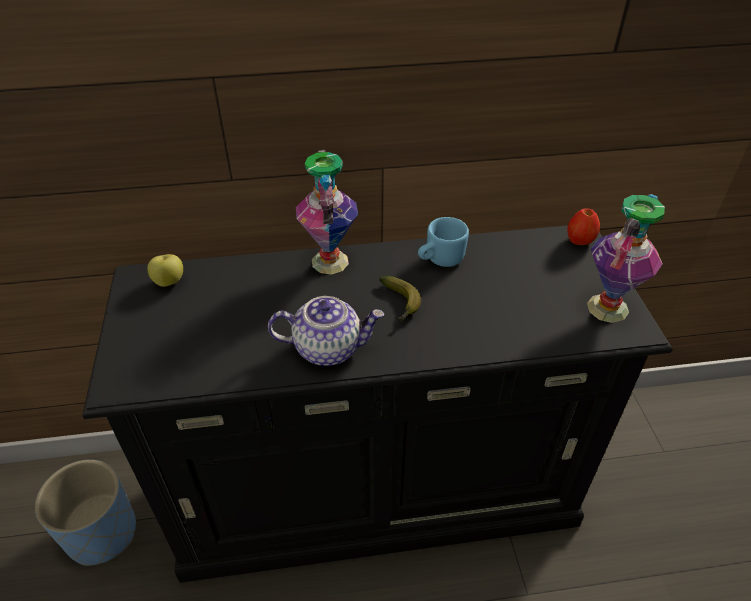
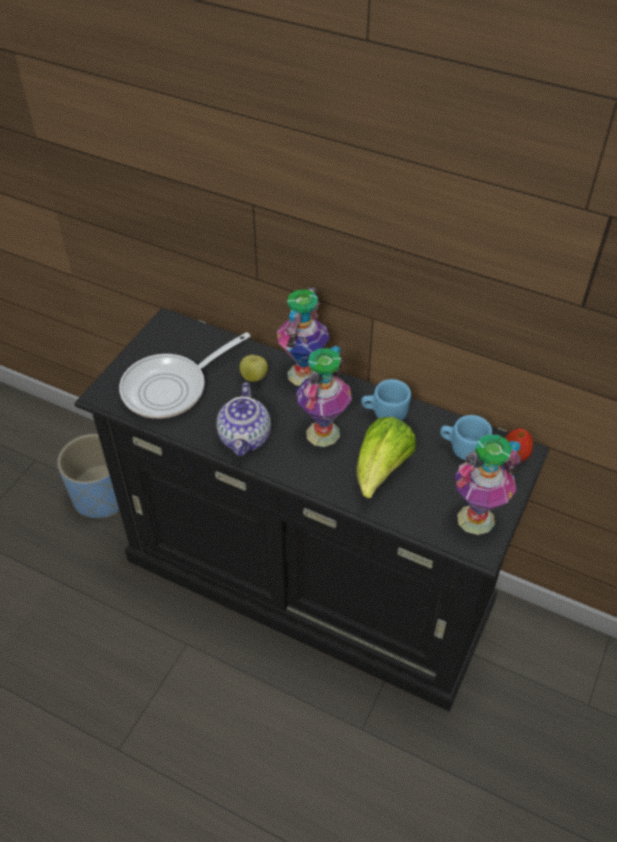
camera: 35 degrees right, 5 degrees up
apple [147,254,183,287] -> apple moved to [239,355,268,382]
teapot [268,296,384,366] -> teapot turned 60 degrees clockwise [216,383,271,456]
banana [379,276,421,322] -> vase [296,346,352,447]
none -> frying pan [119,332,251,419]
none -> lettuce [357,417,416,498]
none -> blue mug [440,415,492,461]

